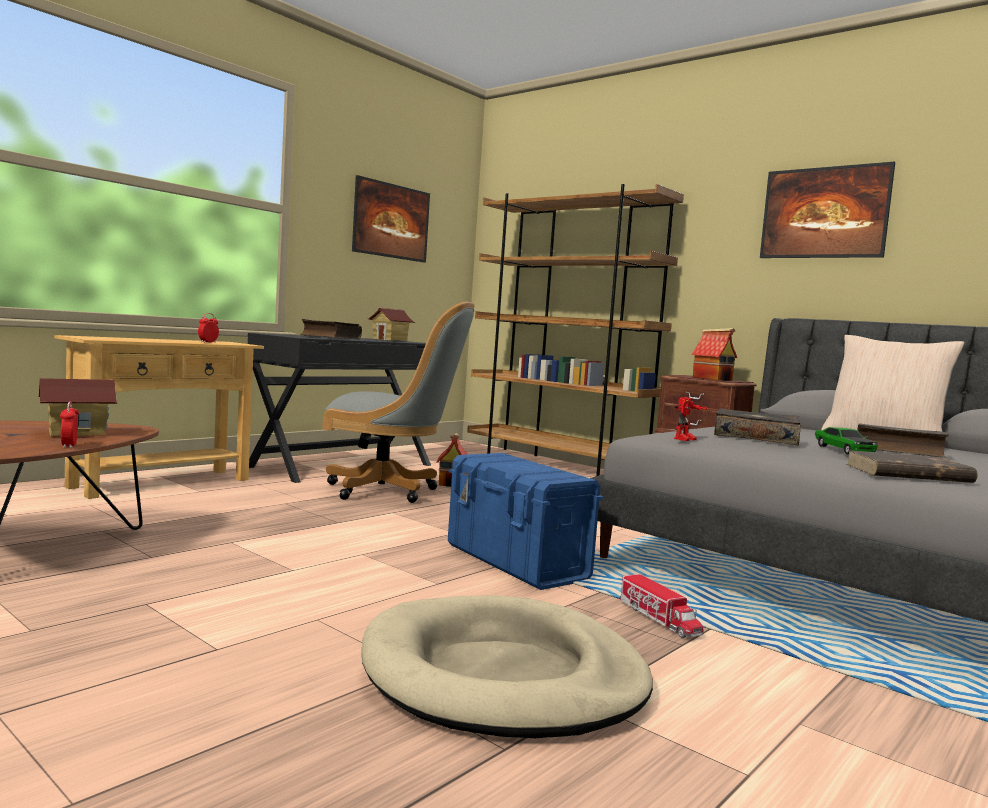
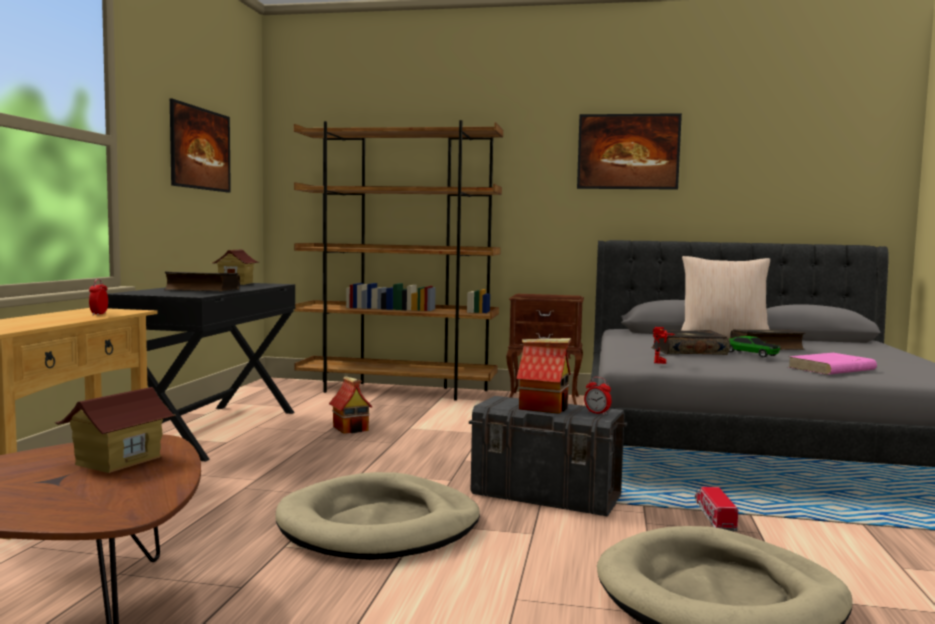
camera: 30 degrees left, 0 degrees up
alarm clock [60,401,79,448] -> alarm clock moved to [584,377,612,415]
grey office chair [322,302,474,503] -> none
blue storage box [448,453,604,590] -> grey storage box [469,396,627,516]
toy truck [620,574,703,638] -> toy truck turned 120 degrees counterclockwise [695,486,738,532]
toy house [691,328,737,381] -> toy house moved to [516,338,571,414]
brown book [846,450,977,483] -> pink book [788,353,877,375]
none -> beige dog bed [275,472,480,560]

